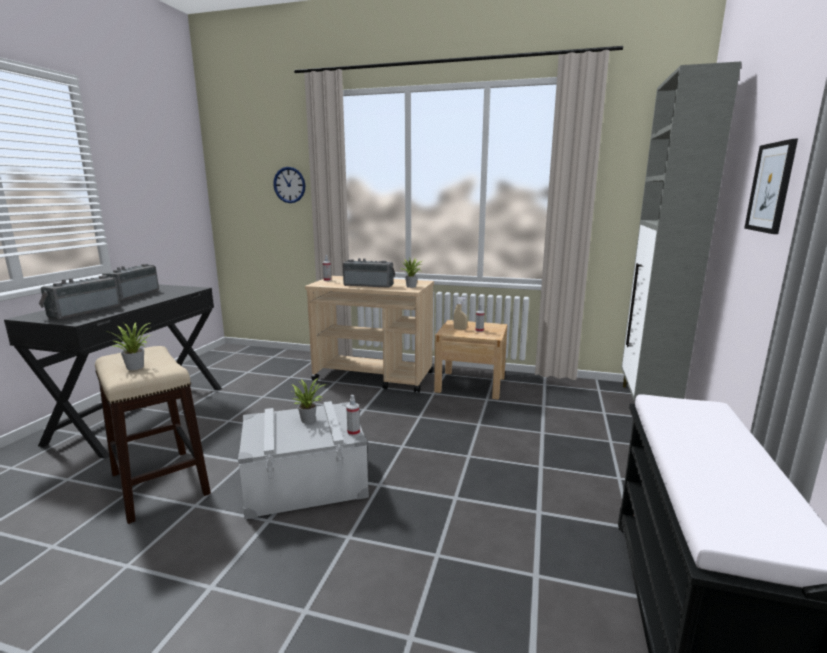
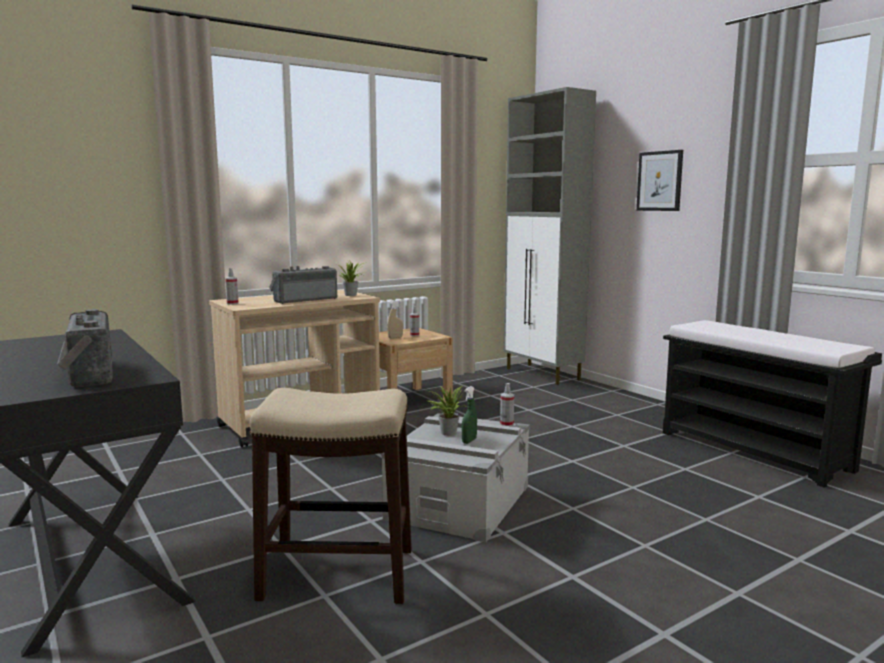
camera: 50 degrees left, 5 degrees down
radio [102,264,159,301] -> none
potted plant [105,322,150,370] -> none
wall clock [273,167,305,203] -> none
none -> green spray bottle [462,386,477,444]

